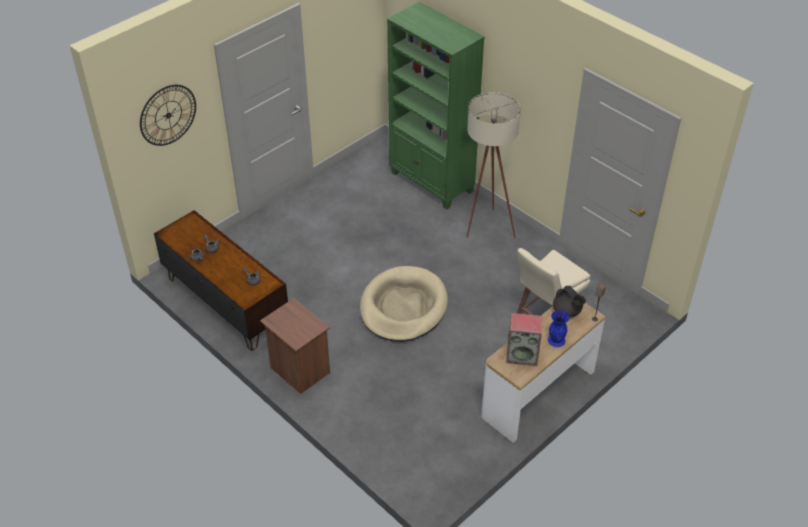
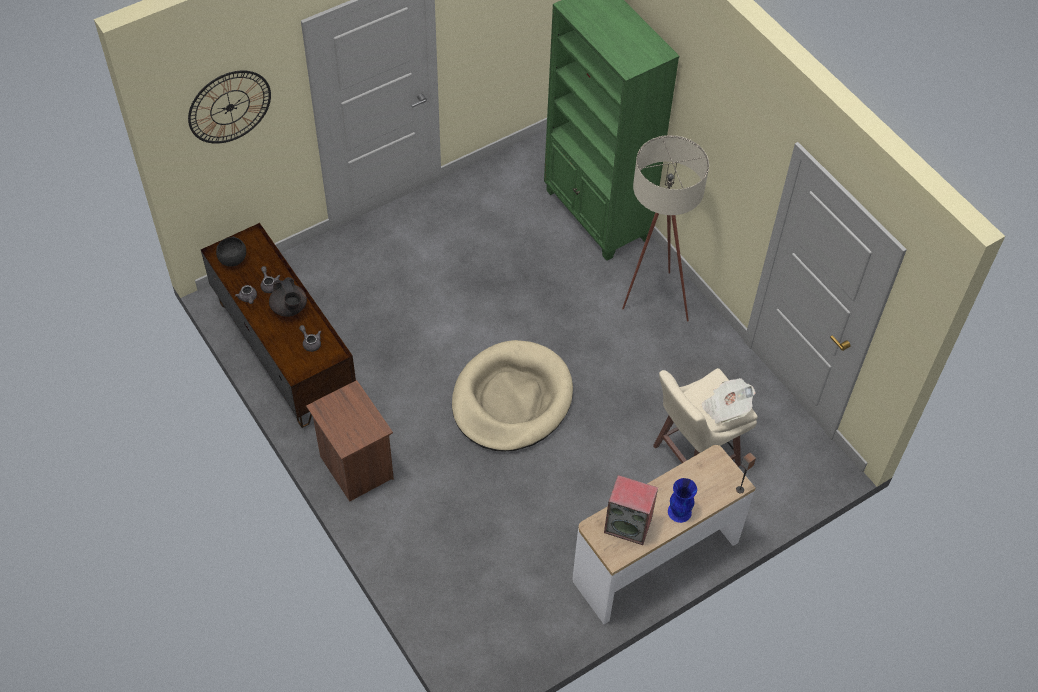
camera: 10 degrees right, 10 degrees up
black teapot [553,286,586,317] -> black teapot moved to [269,277,307,317]
none -> black bowl [216,236,246,267]
none -> newspaper [701,378,755,424]

